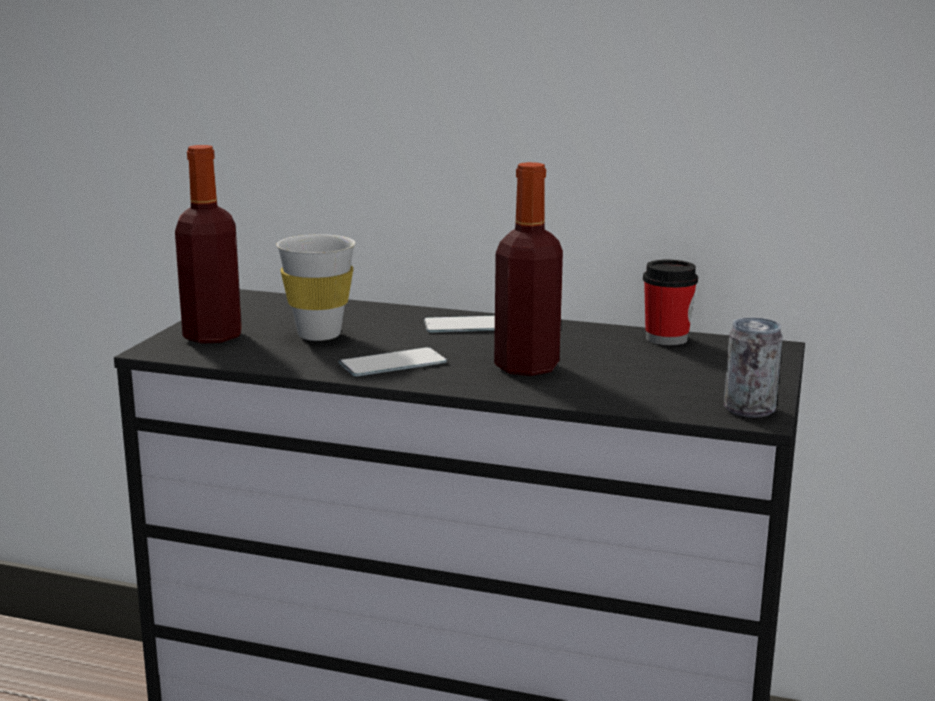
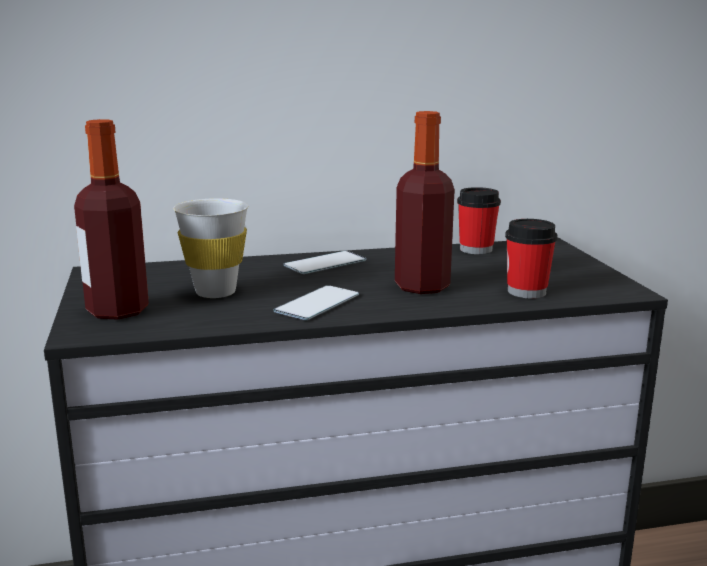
camera: 30 degrees left, 0 degrees up
can [724,317,783,418] -> none
none -> cup [505,219,557,298]

